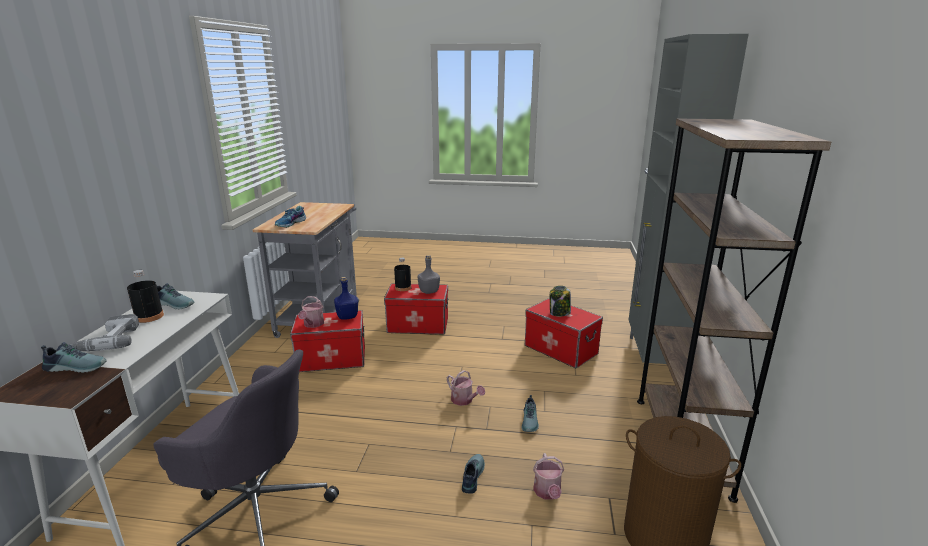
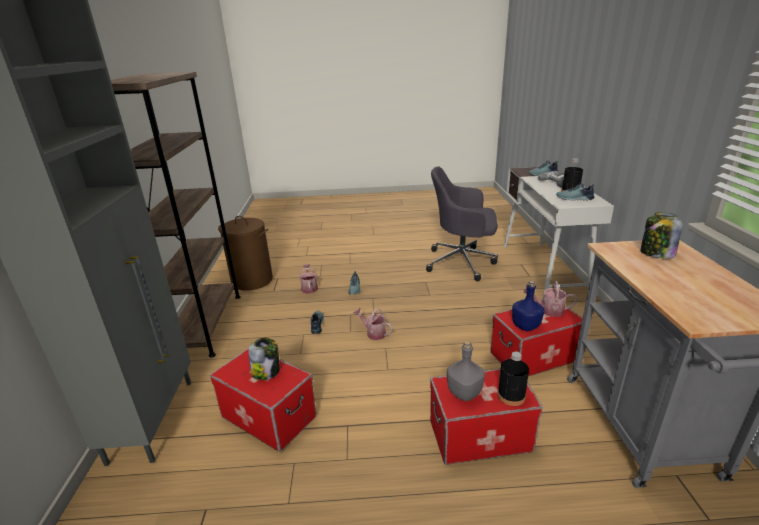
camera: 170 degrees right, 5 degrees up
shoe [275,206,306,228] -> jar [640,212,683,259]
watering can [298,296,324,328] -> watering can turned 75 degrees counterclockwise [523,281,578,317]

